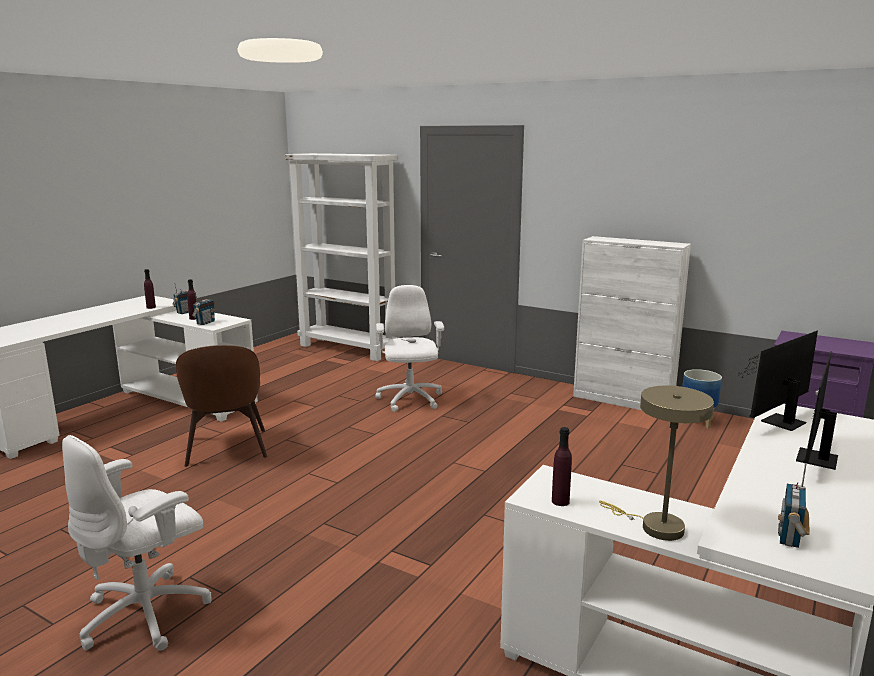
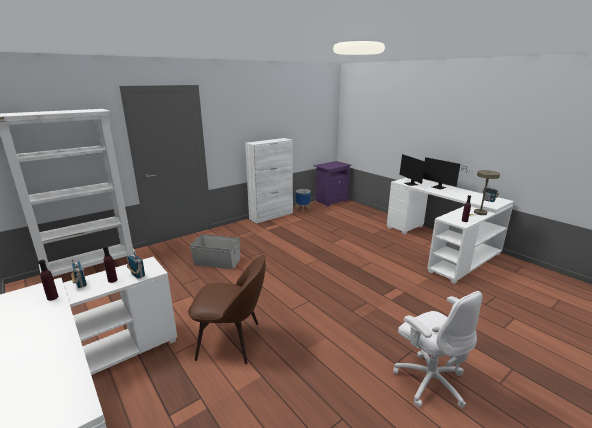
camera: 70 degrees left, 5 degrees up
white office chair [375,285,444,412] -> grey storage box [190,234,240,269]

